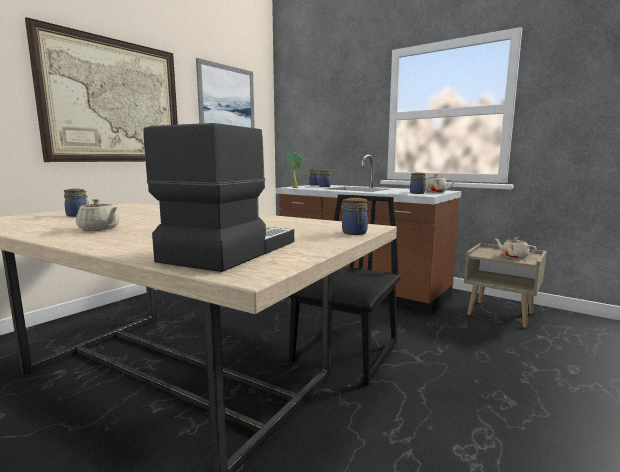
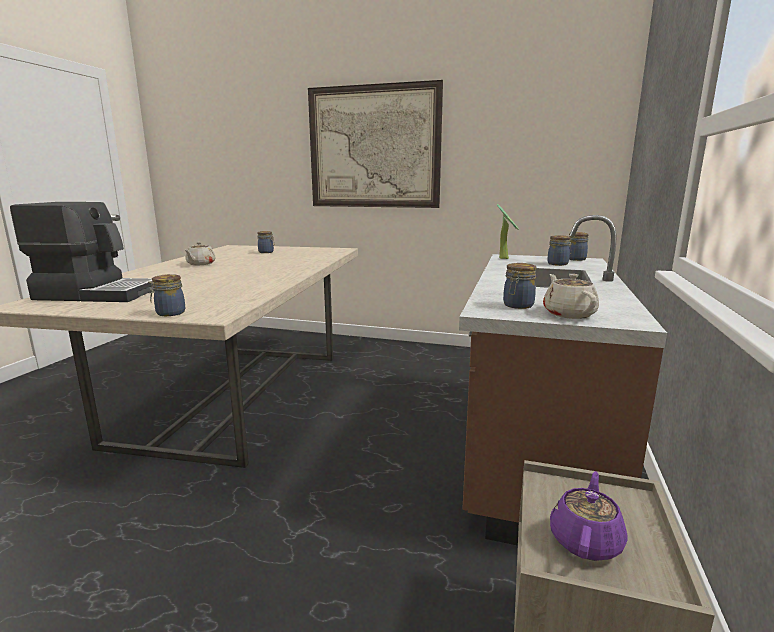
camera: 70 degrees right, 5 degrees up
picture [196,58,255,128] -> none
black chair [289,194,400,385] -> none
beige teapot [494,237,537,259] -> purple teapot [550,471,627,561]

